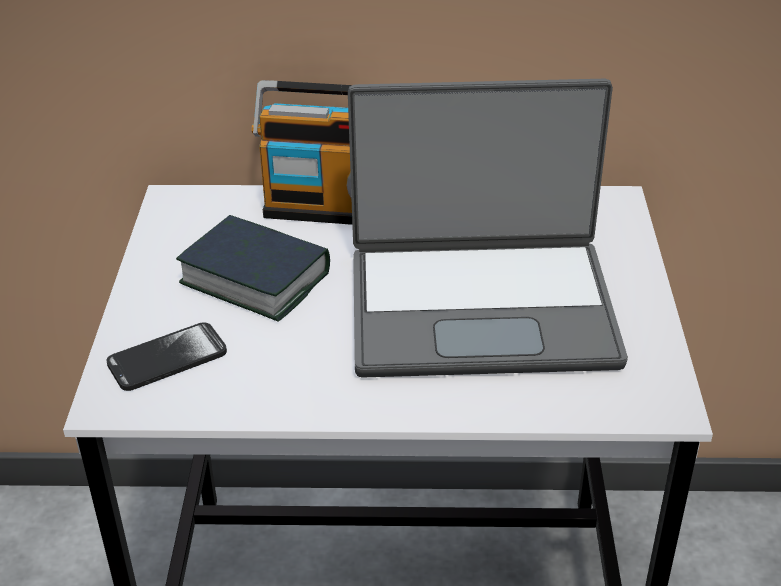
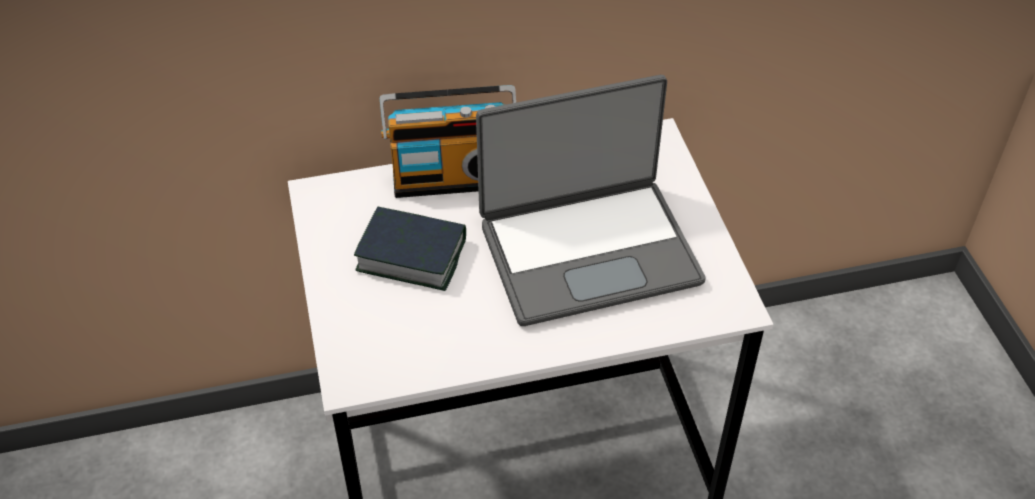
camera: 15 degrees left, 10 degrees up
phone [107,322,227,391] -> none

